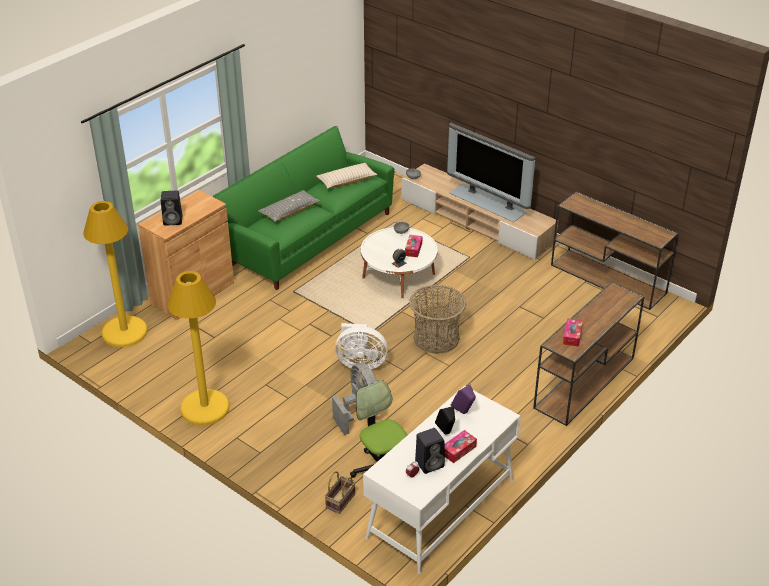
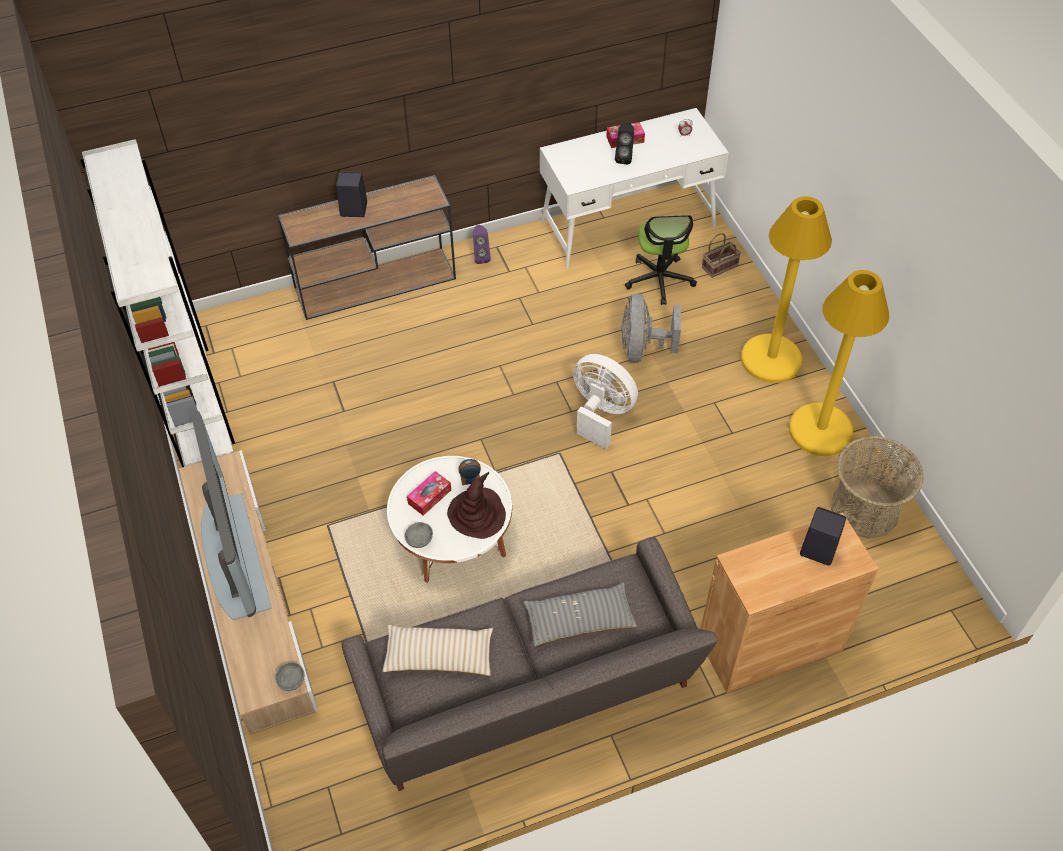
camera: 150 degrees left, 15 degrees up
yellow floor lamp [83,201,147,347] -> yellow floor lamp moved to [741,196,832,383]
green sofa [212,126,395,290] -> grey sofa [341,537,718,791]
basket [409,285,466,354] -> basket moved to [831,436,924,539]
black speaker [415,428,445,474] -> black speaker moved to [336,172,367,217]
purple speaker [451,384,476,414] -> purple speaker moved to [473,225,491,264]
brown console table [551,192,679,310] -> white bookcase [80,139,235,467]
tissue box [563,318,583,347] -> none
none -> brown hat [447,472,506,539]

